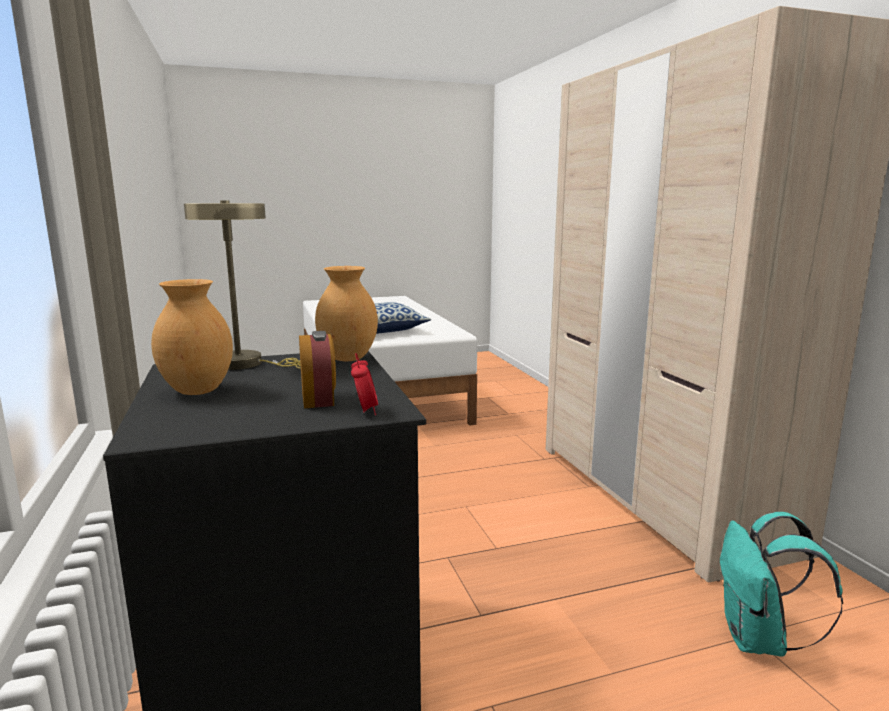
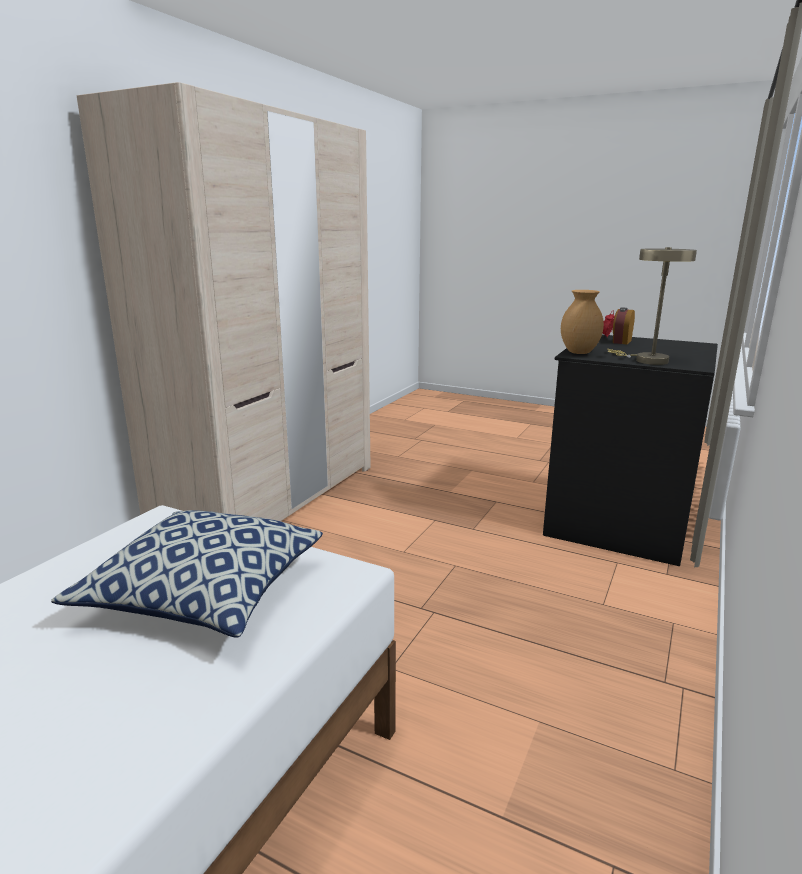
camera: 135 degrees left, 5 degrees up
brown vase [151,279,233,395] -> none
turquoise backpack [720,512,843,657] -> none

